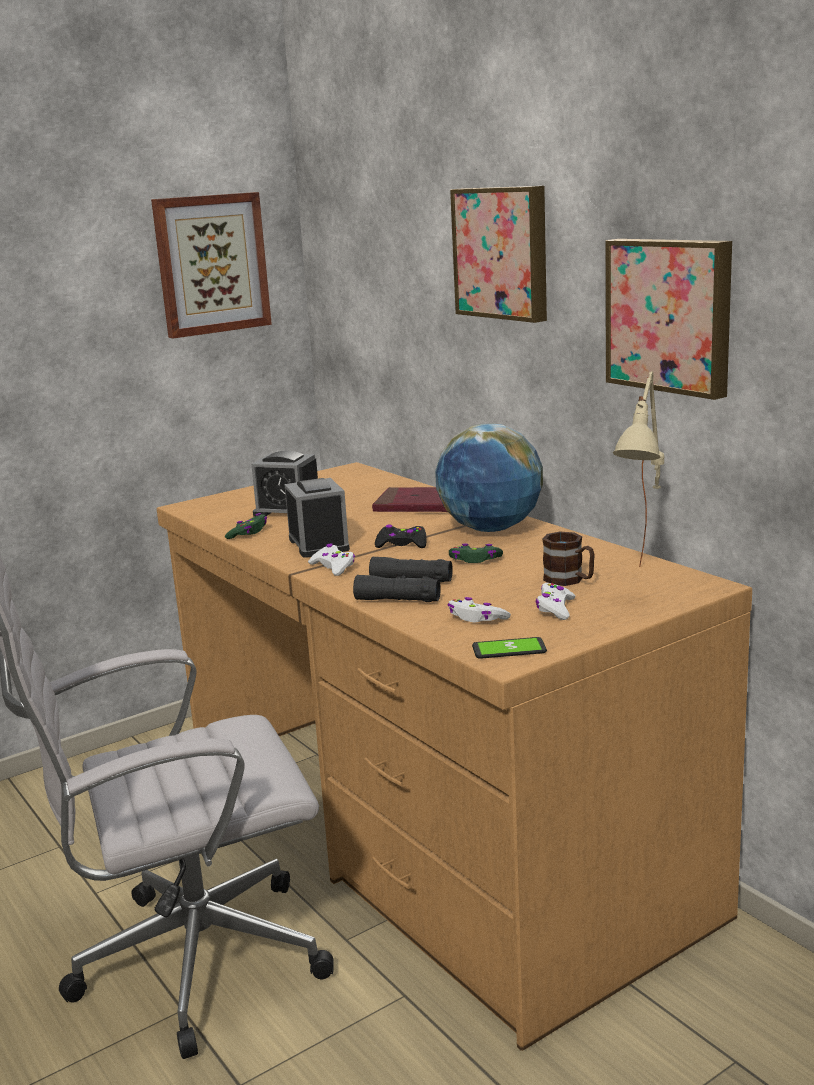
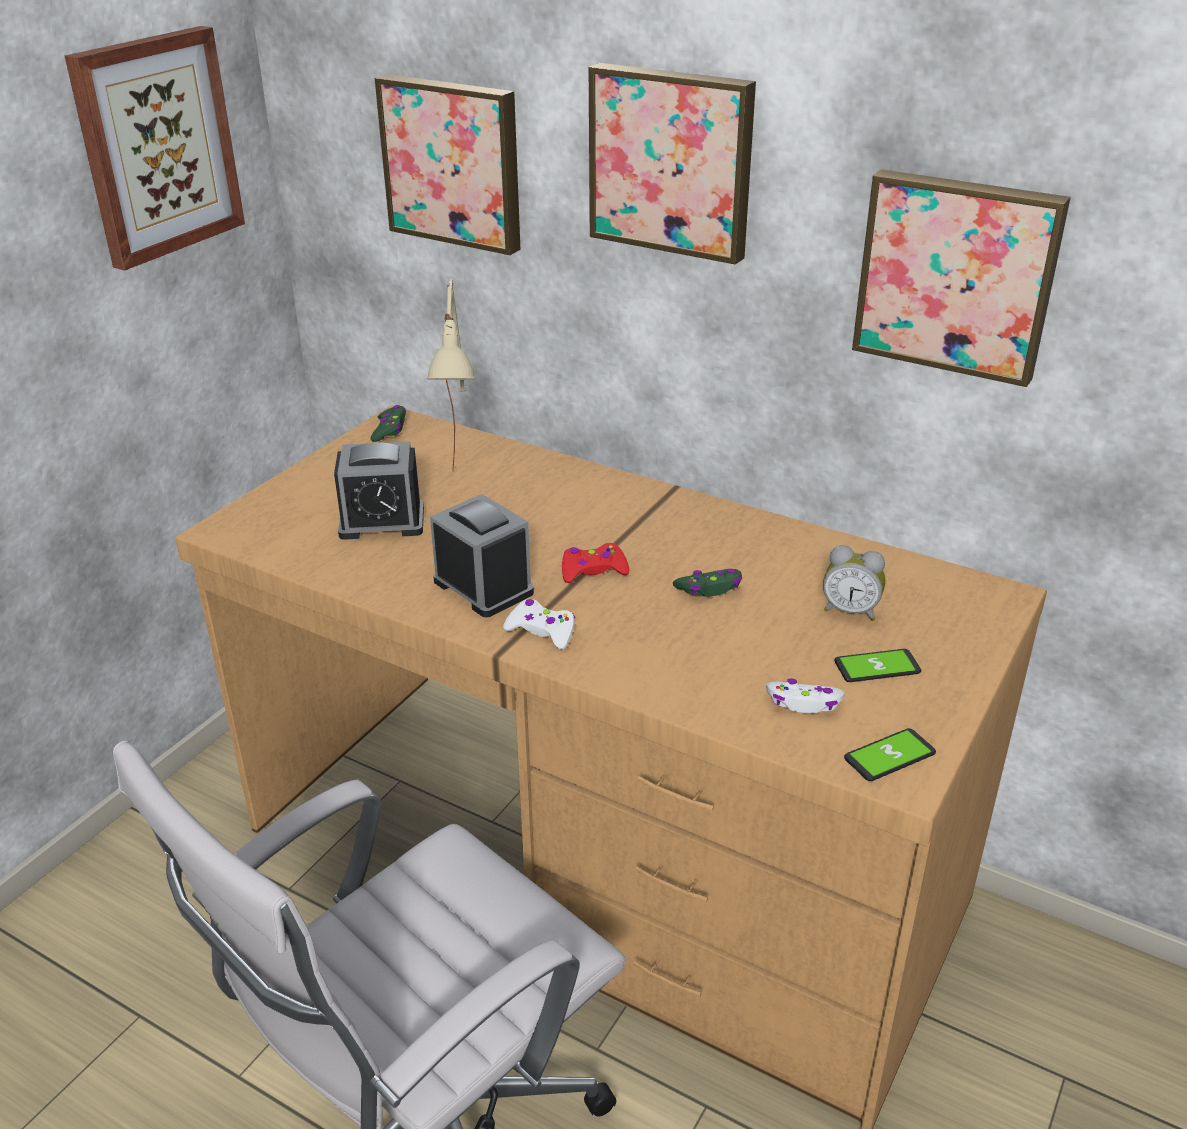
camera: 25 degrees left, 15 degrees up
green game controller [225,513,267,539] -> green game controller moved to [371,405,406,442]
black binoculars [353,556,453,602] -> none
red book [372,487,447,512] -> none
black game controller [375,524,427,548] -> red game controller [562,543,629,583]
globe [435,424,543,532] -> none
white game controller [536,583,575,620] -> phone [834,649,921,682]
brown mug [543,532,595,586] -> alarm clock [823,545,886,621]
beige table lamp [613,372,665,567] -> beige table lamp moved to [426,279,476,471]
none -> picture [375,74,520,255]

